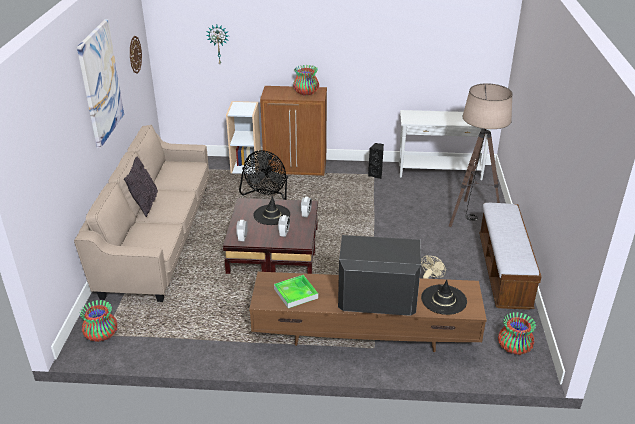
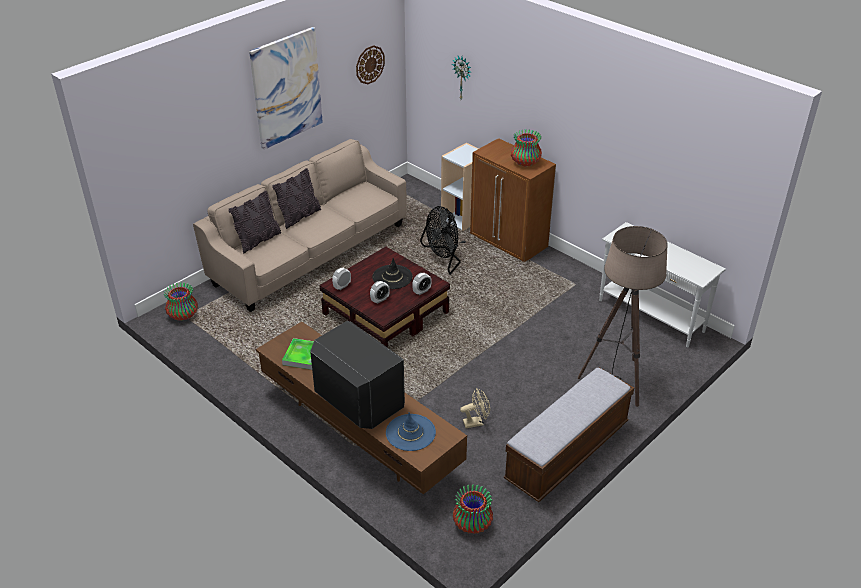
camera: 40 degrees right, 5 degrees up
black speaker [368,143,384,179] -> none
black hat [421,279,467,315] -> blue hat [386,412,436,451]
none -> black pillow [229,191,281,253]

